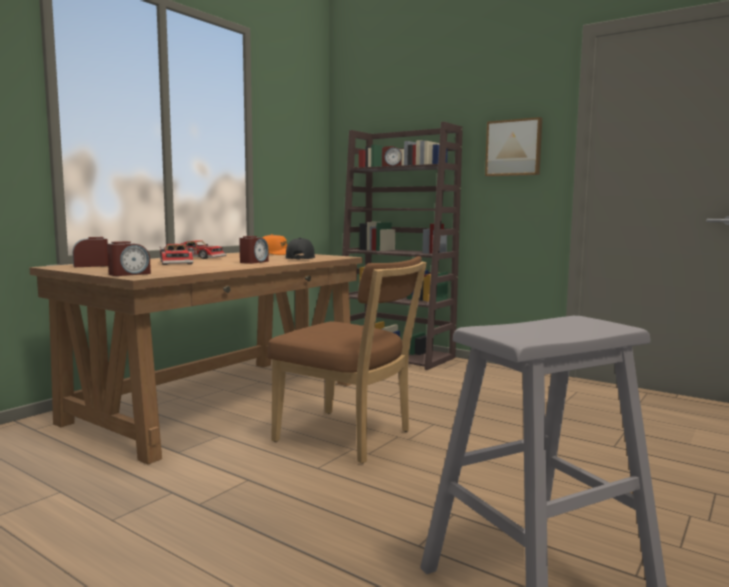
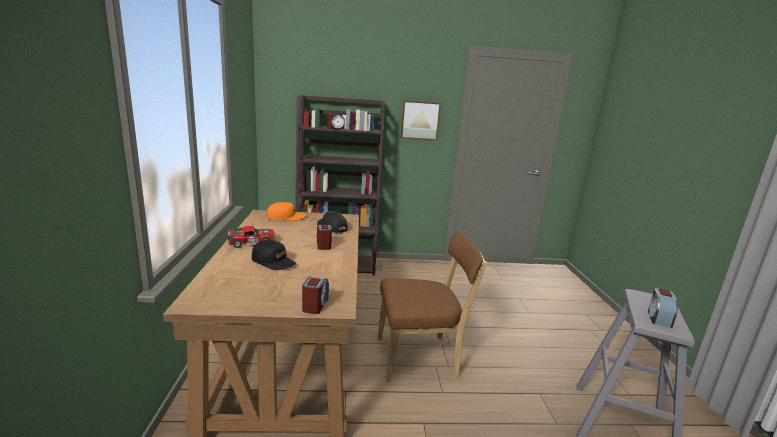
camera: 40 degrees left, 10 degrees up
alarm clock [73,237,108,267] -> alarm clock moved to [648,288,678,328]
toy car [160,244,193,265] -> black cap [252,240,296,270]

